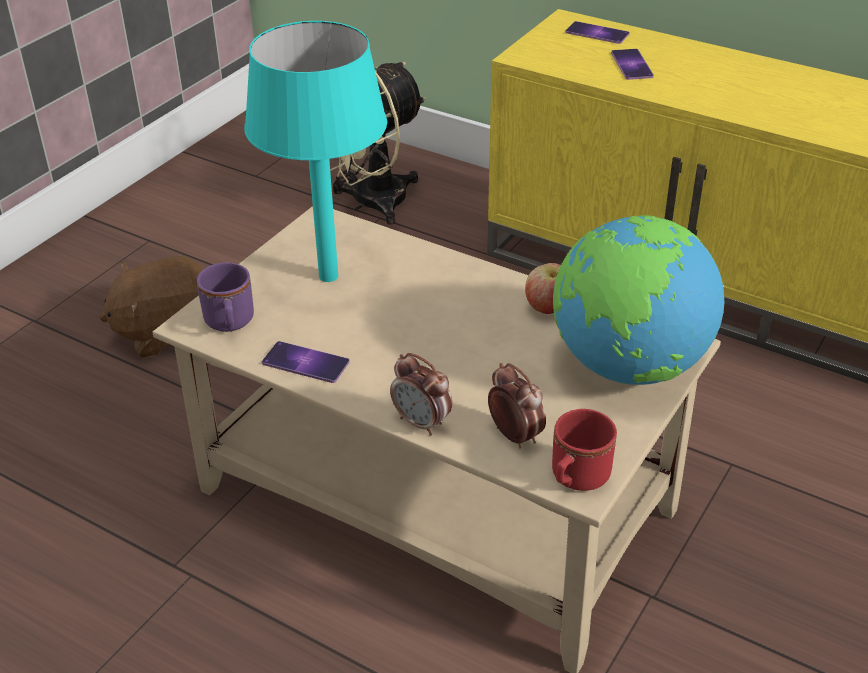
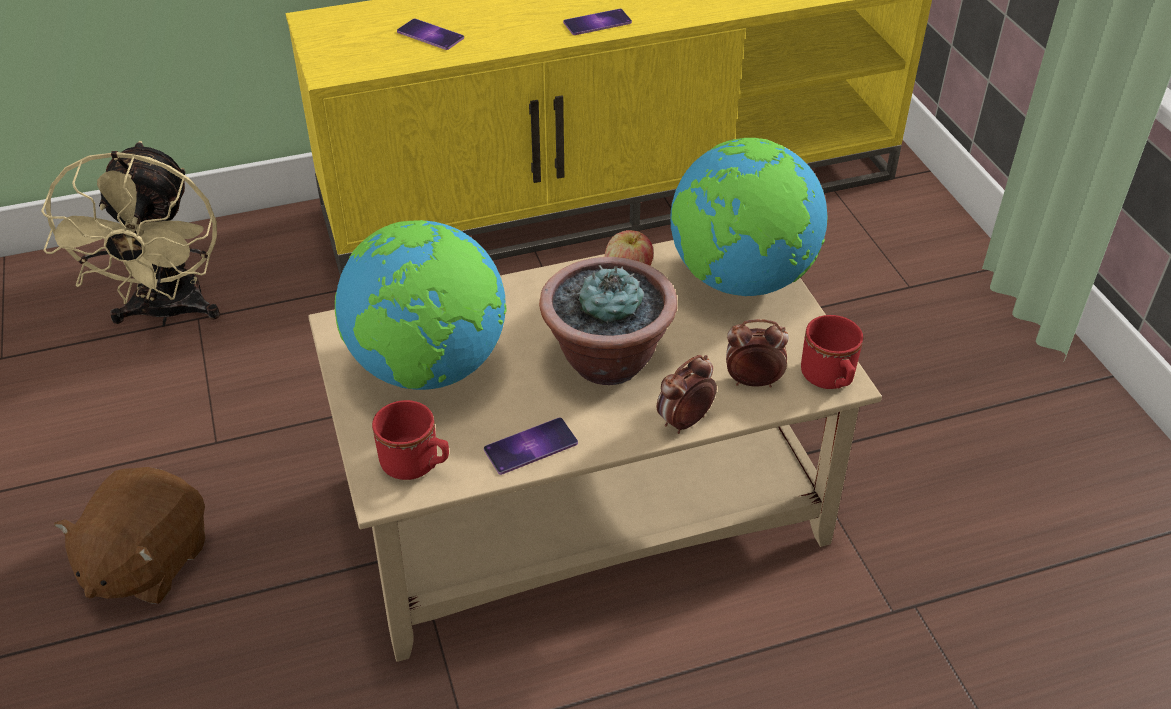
camera: 50 degrees left, 5 degrees up
purple mug [197,262,254,332] -> red mug [372,400,449,480]
turquoise table lamp [244,21,387,282] -> globe [335,220,507,390]
alarm clock [390,353,452,436] -> alarm clock turned 150 degrees clockwise [657,355,717,434]
phone [565,21,630,44] -> phone moved to [563,9,632,35]
none -> potted plant [539,257,677,385]

